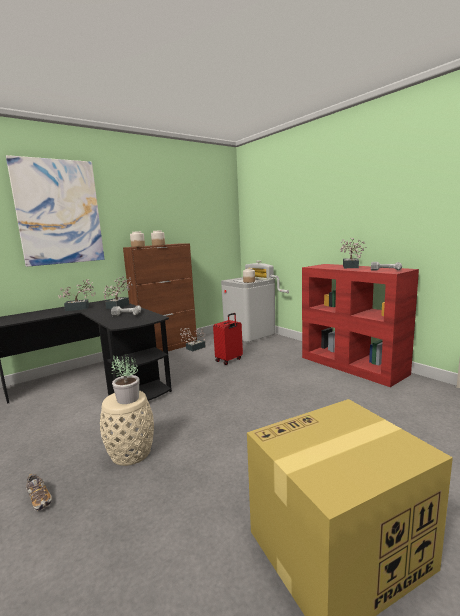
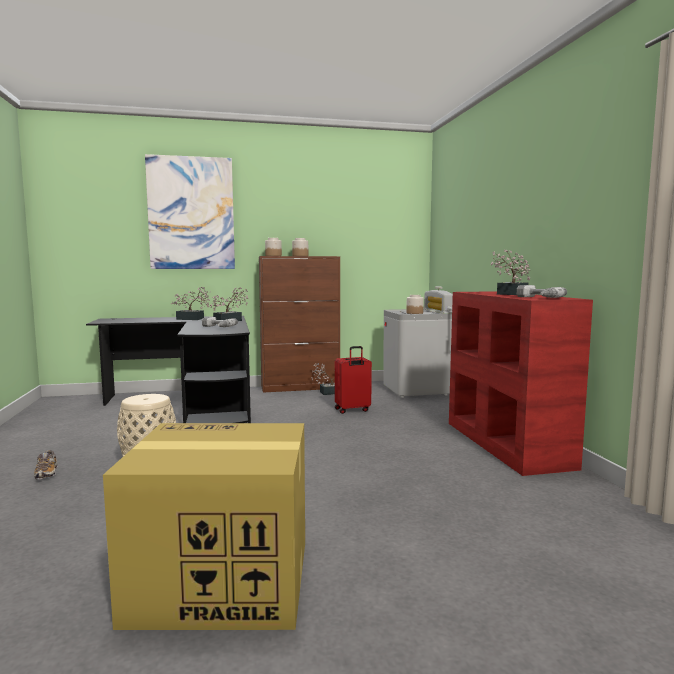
camera: 25 degrees right, 5 degrees down
potted plant [111,354,139,404] -> none

